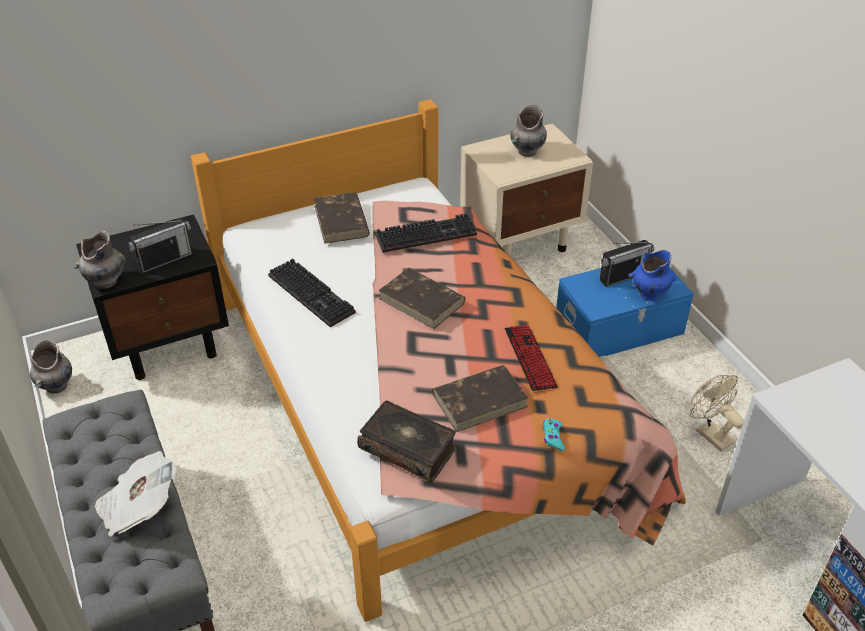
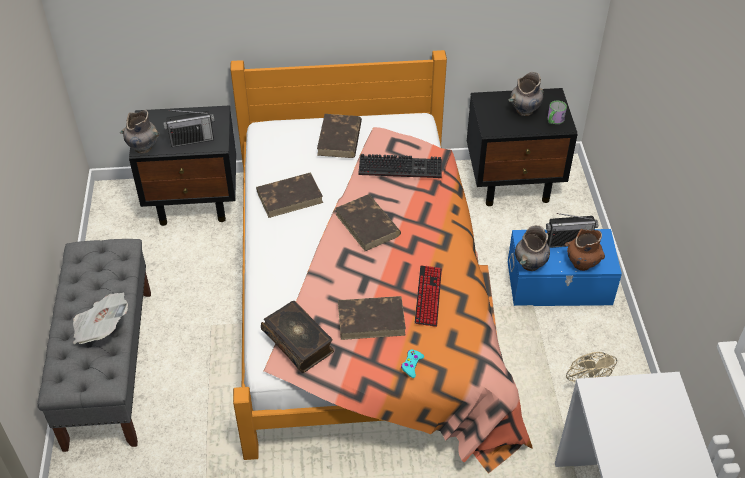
camera: 20 degrees right, 5 degrees up
grey vase [30,340,72,393] -> grey vase moved to [515,225,550,271]
keyboard [268,258,356,327] -> brown book [256,173,323,218]
beige nightstand [460,123,593,256] -> black nightstand [467,88,578,206]
blue vase [629,250,676,301] -> brown vase [565,229,605,271]
none -> mug [548,101,567,124]

